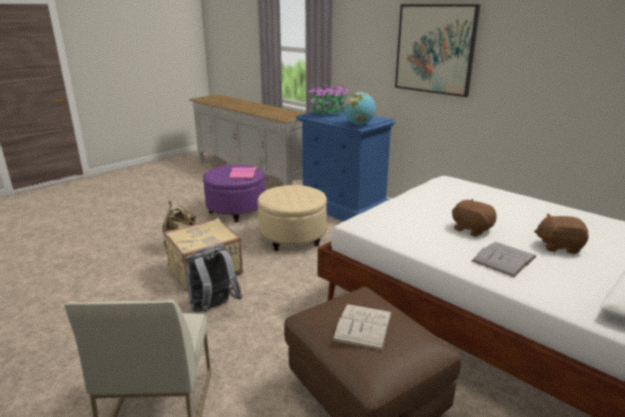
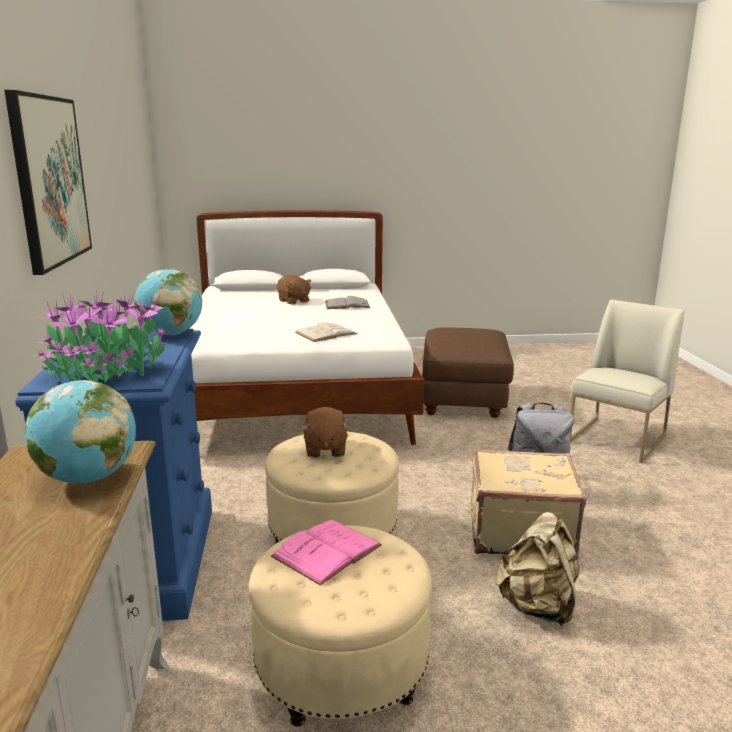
camera: 140 degrees left, 5 degrees down
purple ottoman [203,164,265,222] -> beige ottoman [249,525,432,726]
white book [332,304,392,351] -> white book moved to [295,322,357,342]
brown plush toy [452,199,497,237] -> brown plush toy moved to [301,407,350,458]
none -> globe [25,380,136,484]

